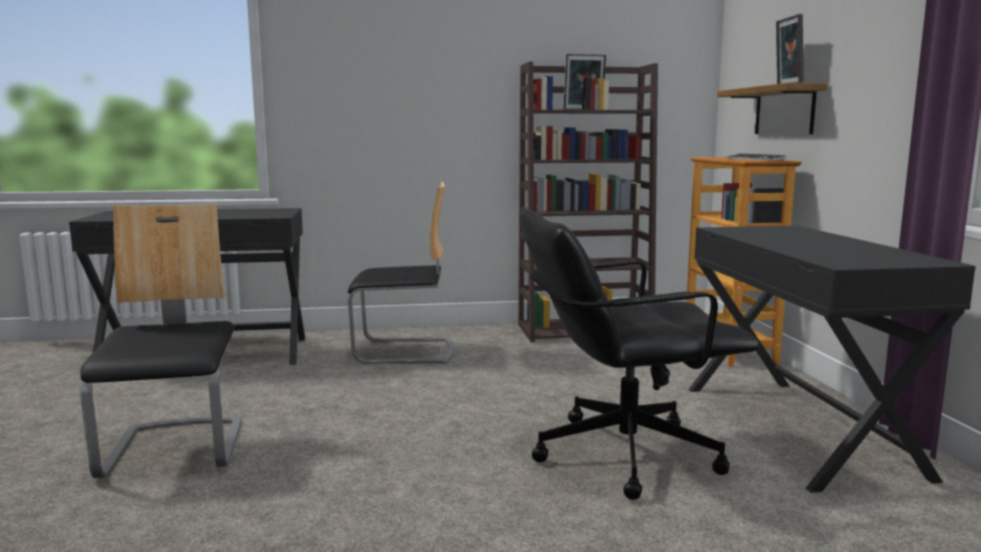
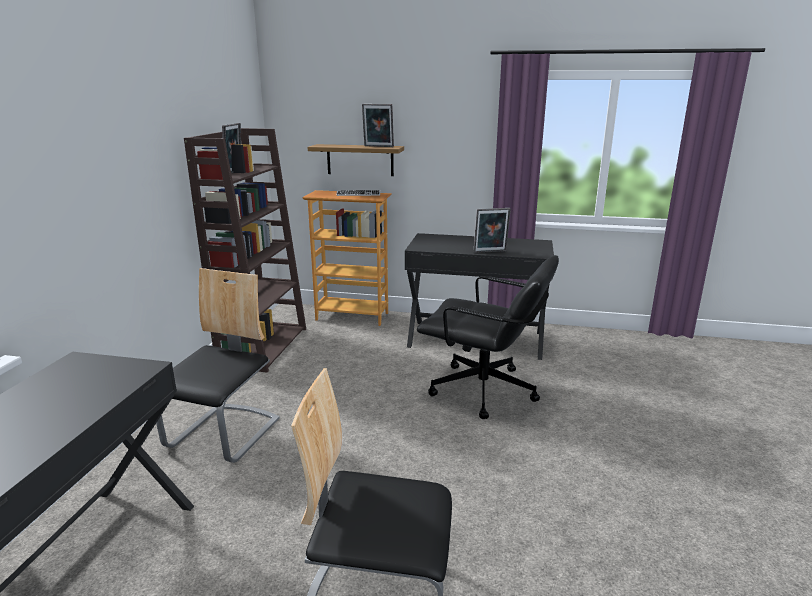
camera: 70 degrees left, 10 degrees up
black office chair [520,210,760,500] -> black office chair turned 75 degrees counterclockwise [417,255,559,419]
none -> picture frame [473,208,511,253]

